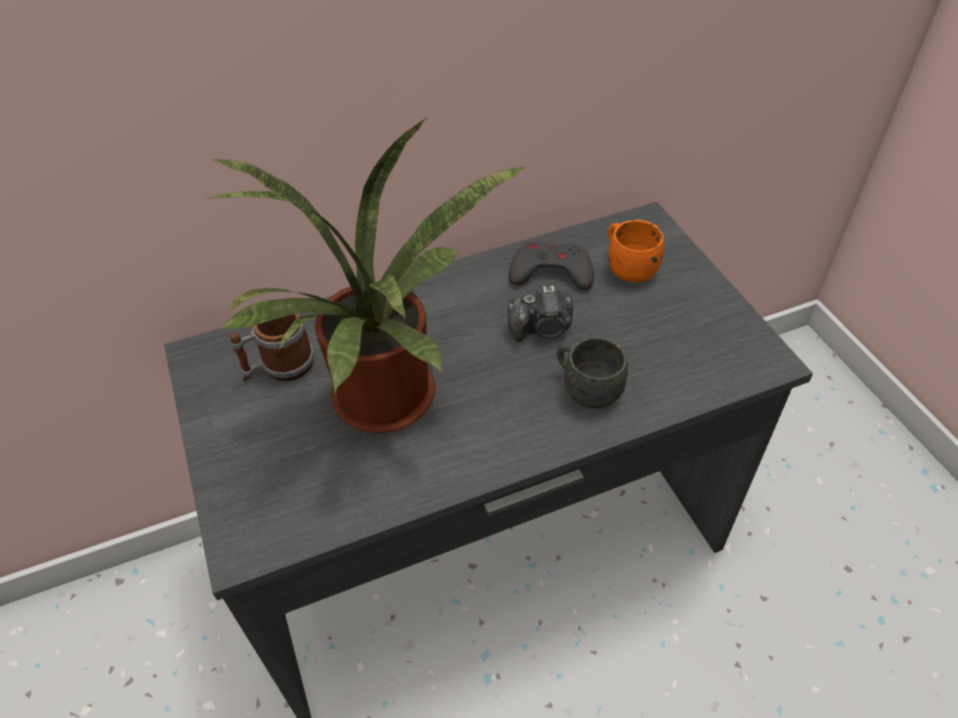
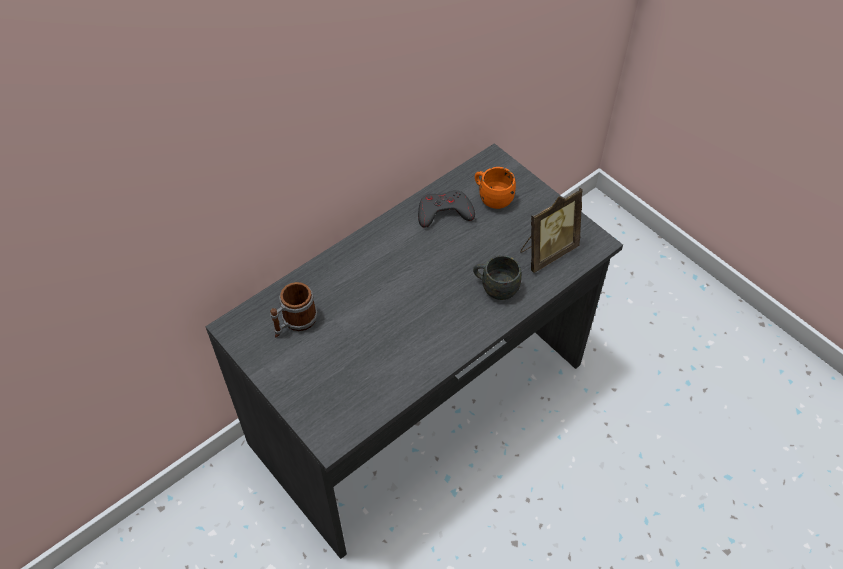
camera: 20 degrees left, 5 degrees up
potted plant [206,117,528,433] -> none
camera [508,284,573,342] -> none
none -> picture frame [520,188,583,273]

